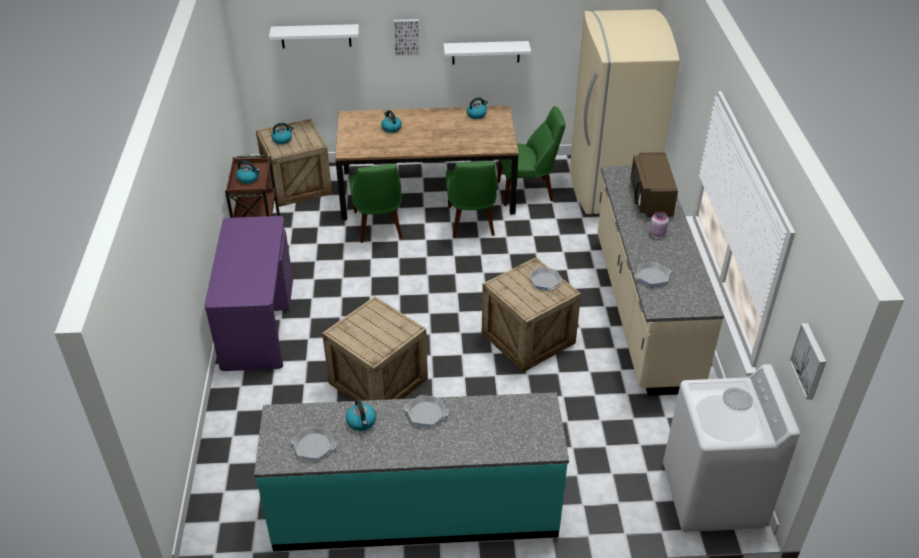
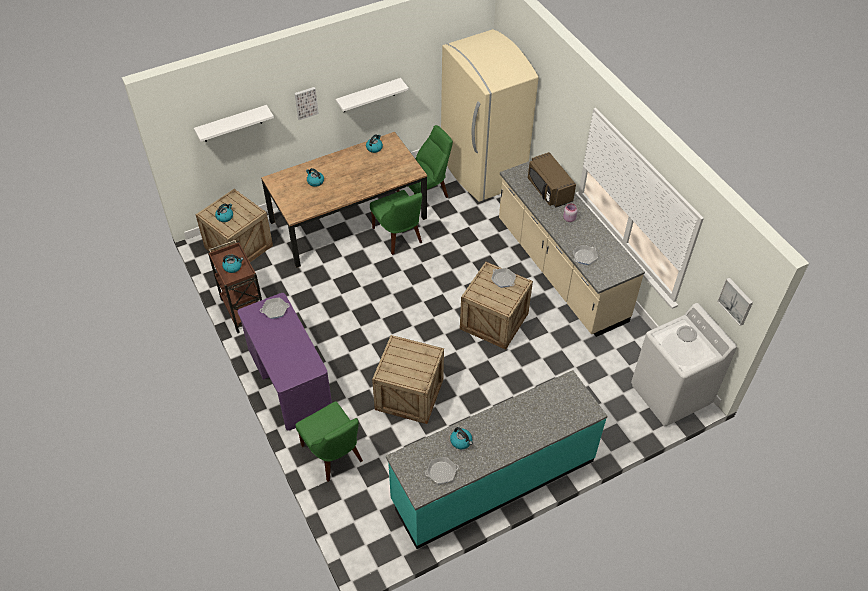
camera: 25 degrees left, 10 degrees up
green chair [349,164,403,243] -> green chair moved to [296,401,363,482]
frying pan [404,395,449,427] -> frying pan moved to [260,298,290,319]

